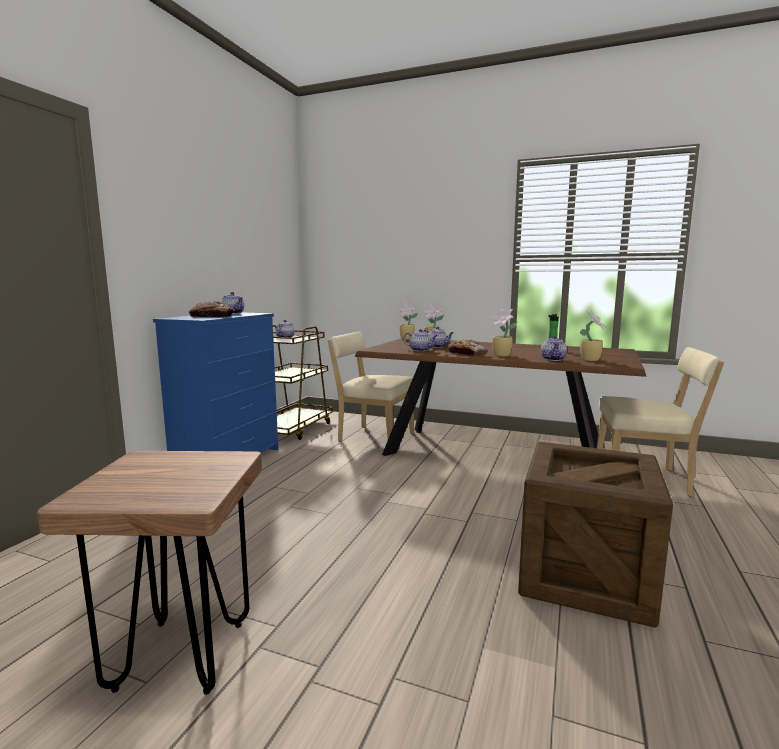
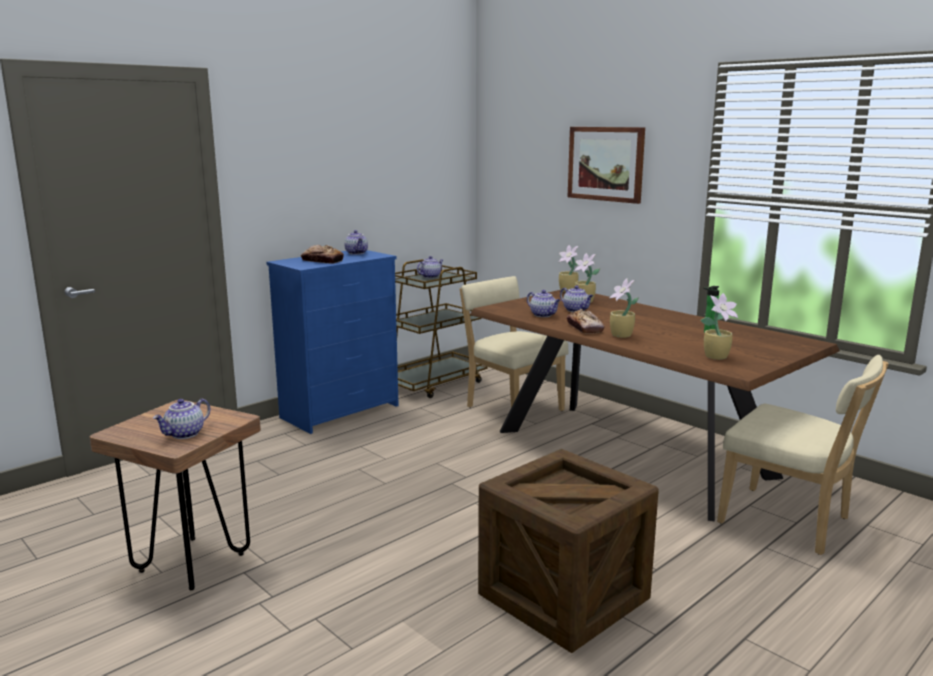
camera: 25 degrees right, 5 degrees up
teapot [541,335,567,361] -> teapot moved to [153,399,210,439]
none -> picture [568,127,645,204]

